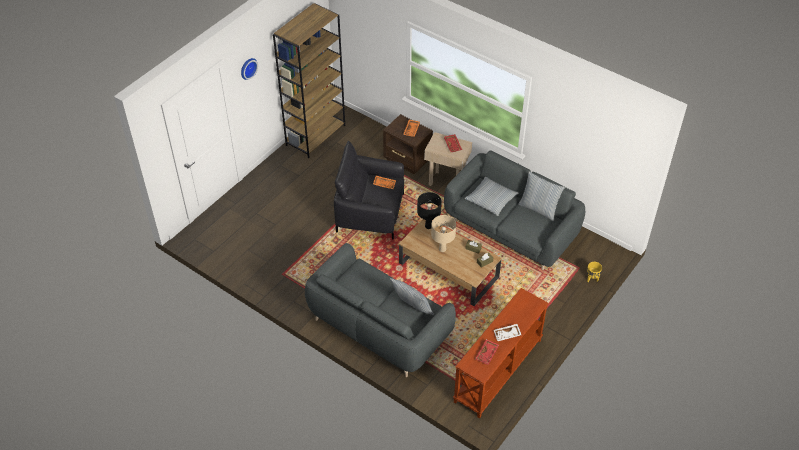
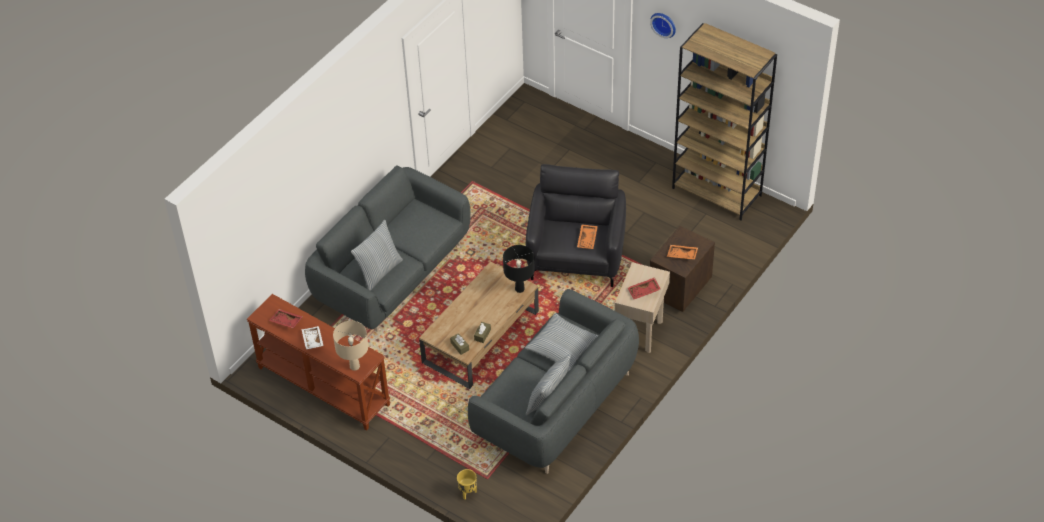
camera: 90 degrees right, 0 degrees up
beige table lamp [431,215,456,252] -> beige table lamp moved to [333,321,368,371]

